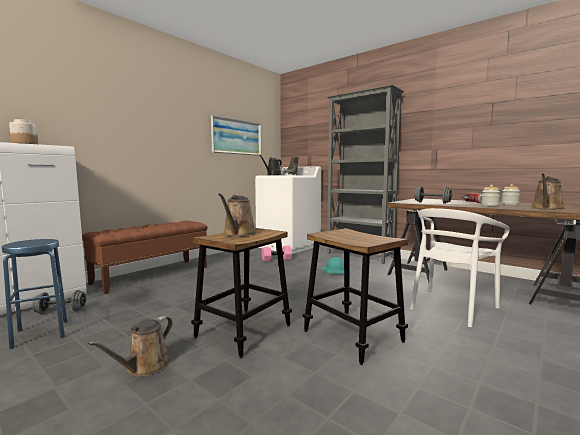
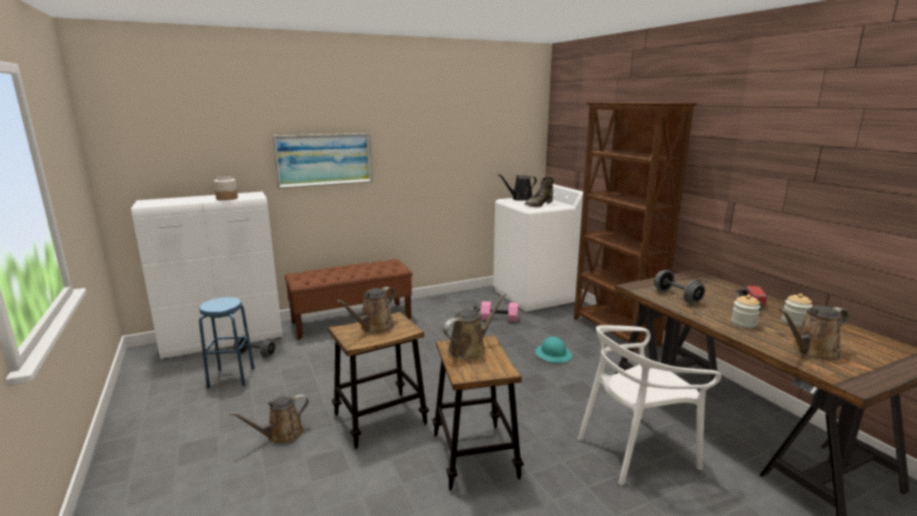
camera: 25 degrees right, 10 degrees up
picture [211,115,261,156] -> picture moved to [272,133,373,189]
grey bookcase [327,85,404,264] -> brown bookcase [574,102,697,353]
none -> brown watering can [443,293,506,360]

